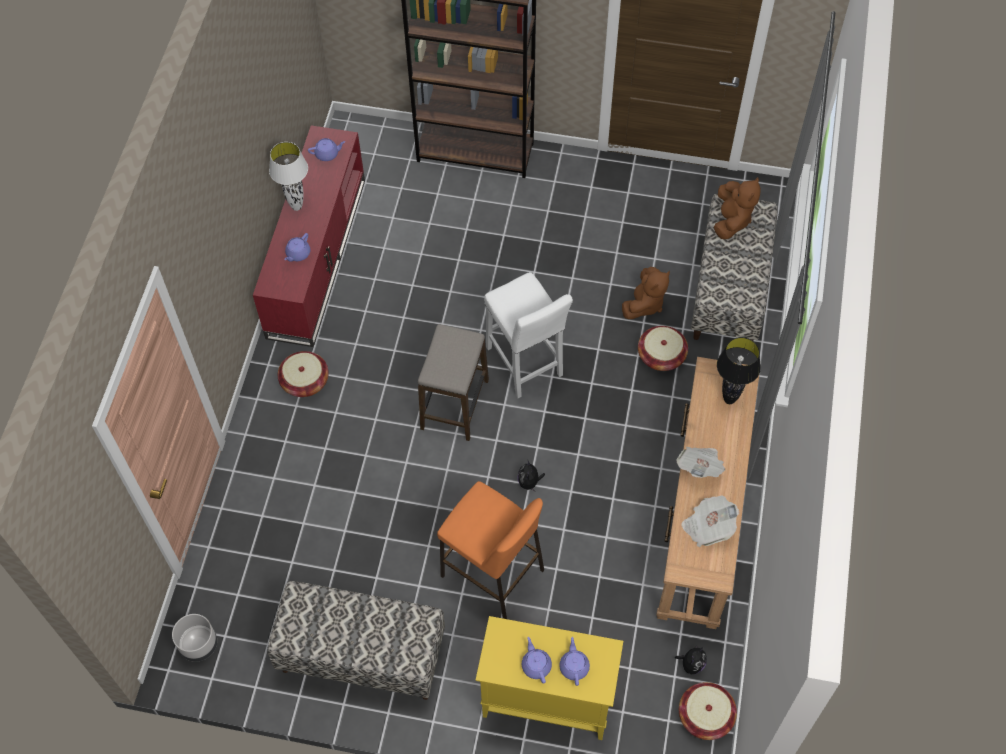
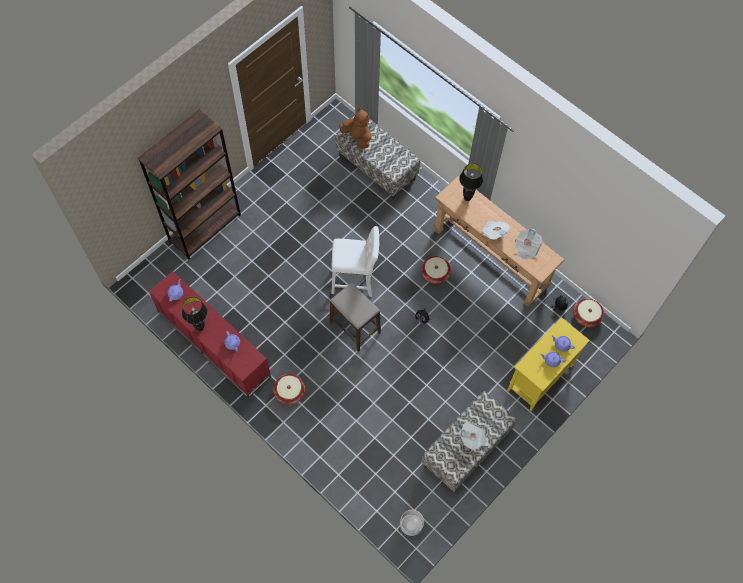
camera: 60 degrees left, 5 degrees up
white table lamp [269,142,308,211] -> black table lamp [182,297,207,331]
orange stool [437,481,544,619] -> none
brown plush toy [622,267,670,319] -> none
basket [638,326,688,371] -> basket moved to [421,256,451,284]
none -> newspaper [459,422,488,451]

